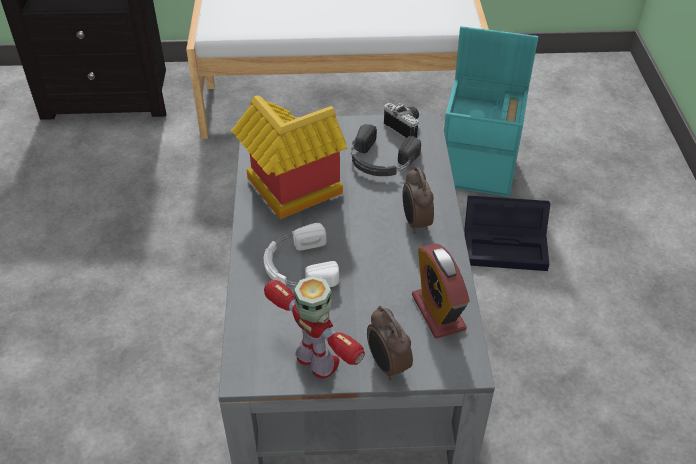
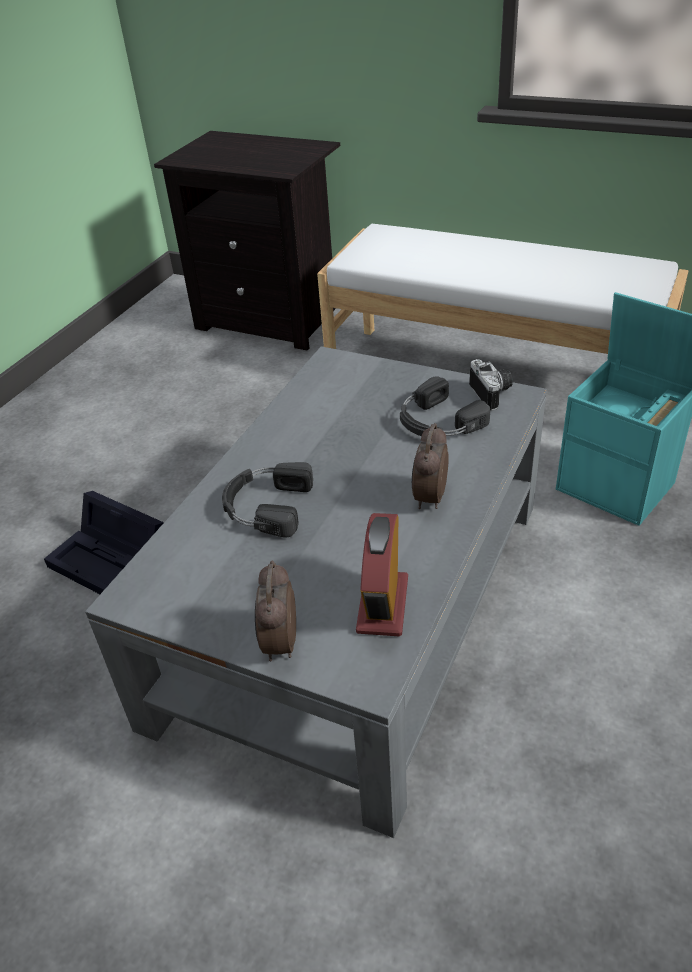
camera: 30 degrees right, 5 degrees down
toy house [231,95,347,219] -> none
white headphones [264,223,339,287] -> black headphones [222,462,313,538]
toy robot [264,276,365,378] -> none
black storage box [464,196,550,271] -> black storage box moved to [44,491,164,594]

